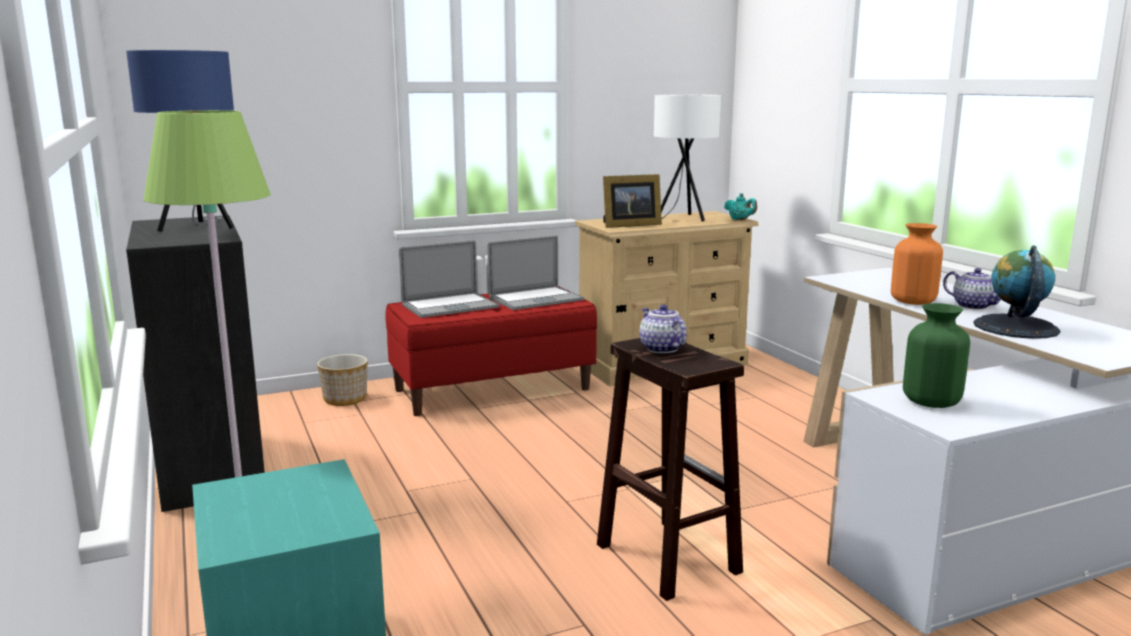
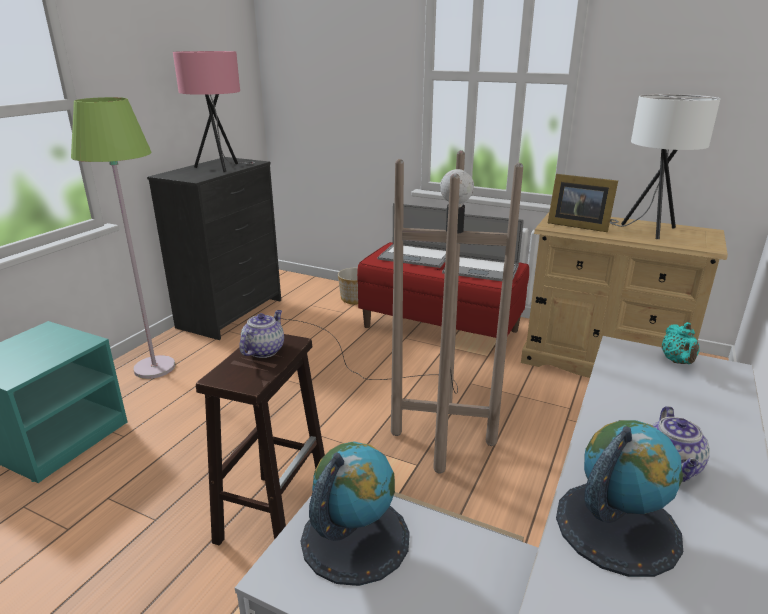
camera: 50 degrees right, 10 degrees up
blue table lamp [126,50,234,232] -> pink table lamp [173,51,255,173]
turquoise teapot [724,193,757,220] -> turquoise teapot moved to [662,322,700,364]
orange vase [891,223,943,305] -> none
green vase [903,303,970,408] -> globe [301,442,410,586]
none -> brown floor lamp [280,150,523,474]

